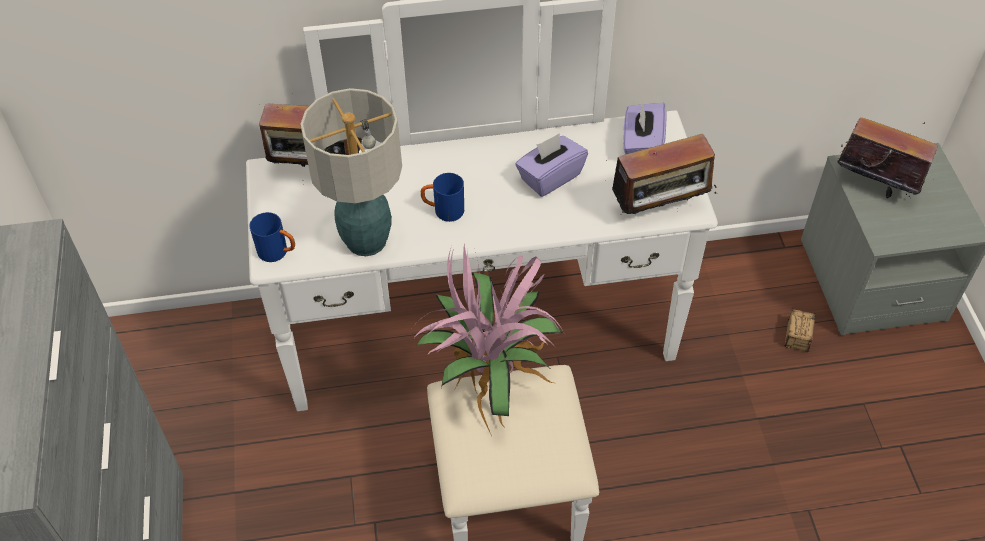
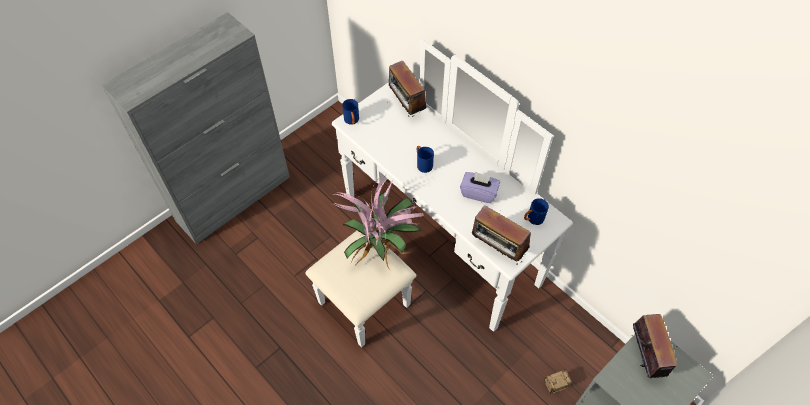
camera: 55 degrees right, 5 degrees up
table lamp [300,88,402,256] -> none
purple tissue box [623,103,666,154] -> blue mug [524,198,549,225]

